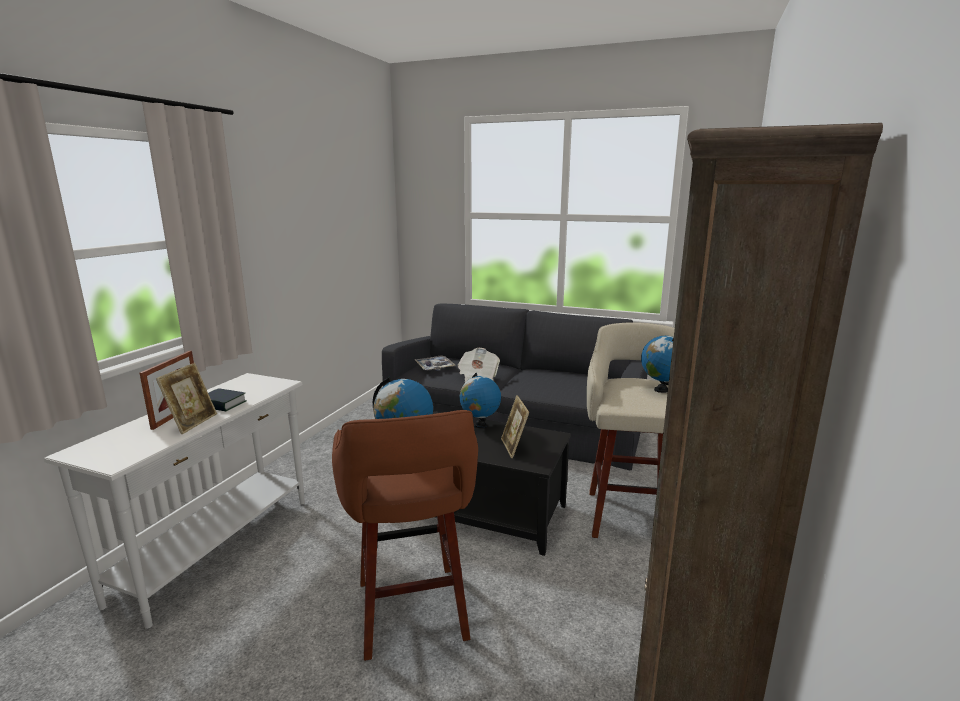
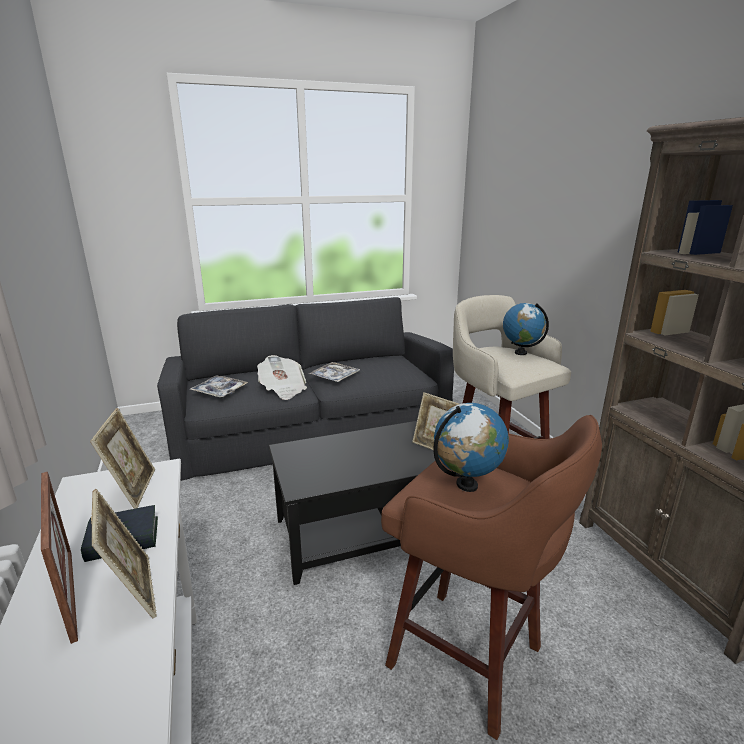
camera: 40 degrees left, 5 degrees up
globe [460,373,501,428] -> none
none -> picture frame [90,408,155,509]
none -> tray [309,362,360,382]

